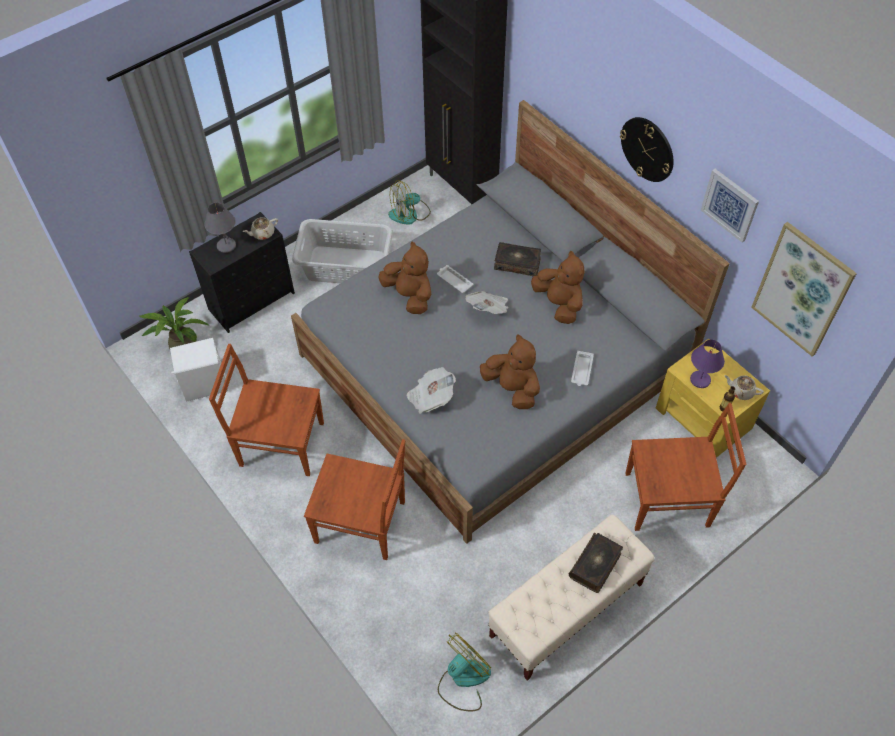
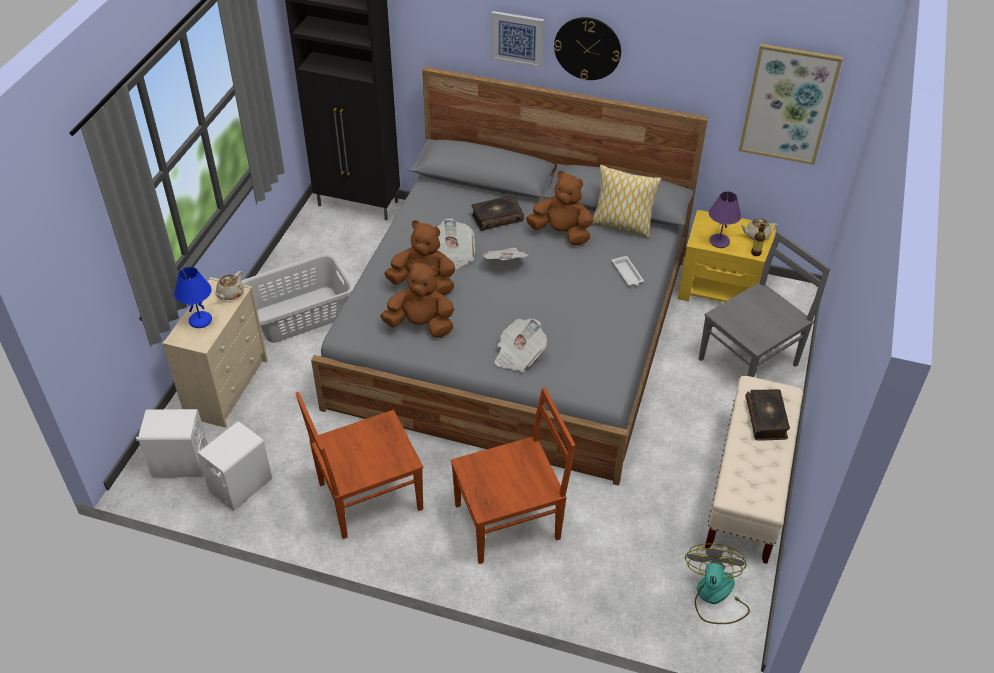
camera: 35 degrees left, 10 degrees down
potted plant [139,297,210,349] -> white speaker [136,409,208,477]
black dresser [189,212,295,333] -> beige dresser [162,277,268,428]
grey table lamp [204,202,236,253] -> blue table lamp [174,267,212,328]
fan [388,180,431,225] -> none
white tray [437,265,473,293] -> newspaper [437,218,475,270]
brown plush toy [480,334,540,409] -> brown plush toy moved to [380,260,454,338]
brown chair [625,403,746,531] -> grey chair [699,231,831,377]
picture [701,169,759,242] -> picture moved to [491,11,544,68]
none -> pillow [592,165,661,238]

